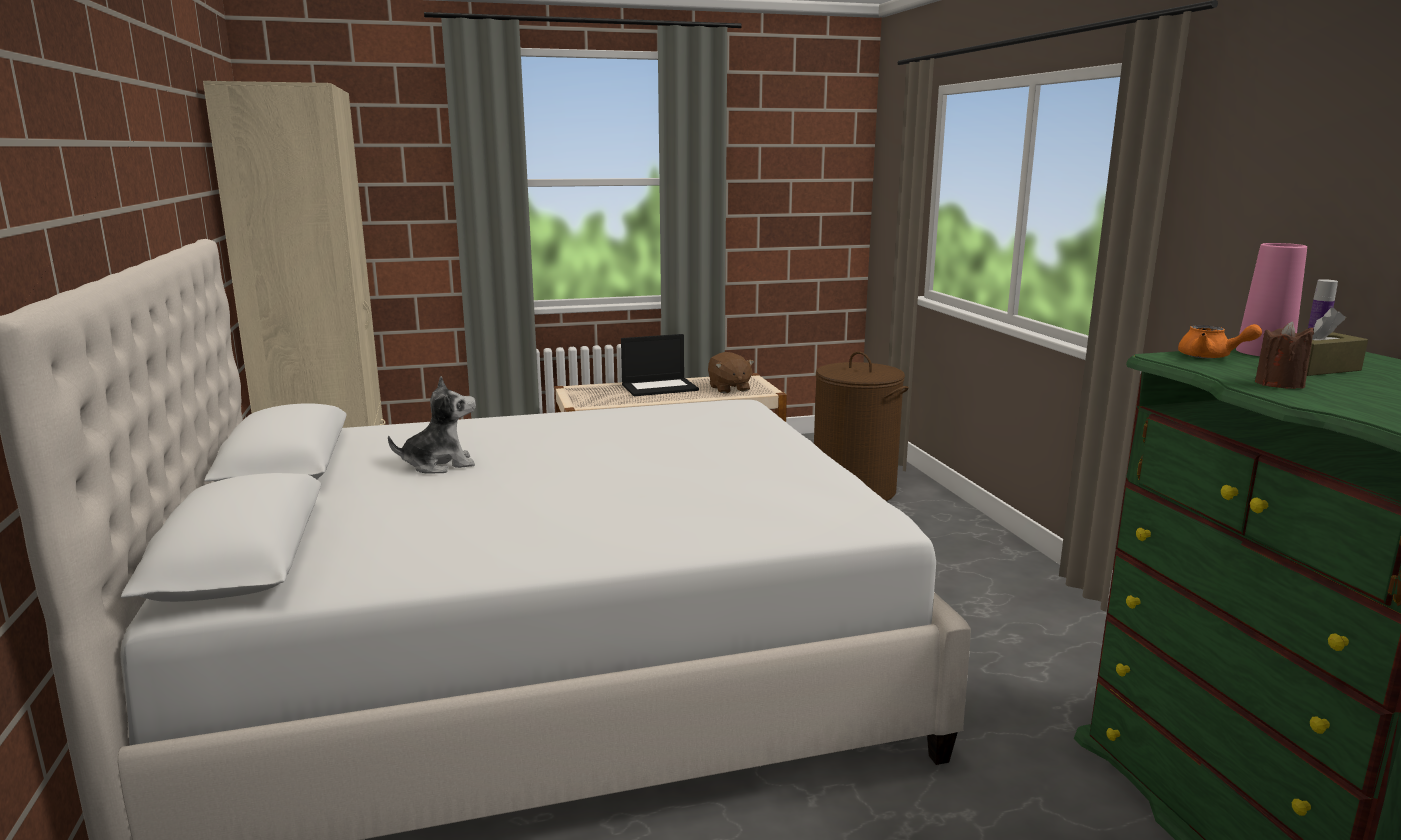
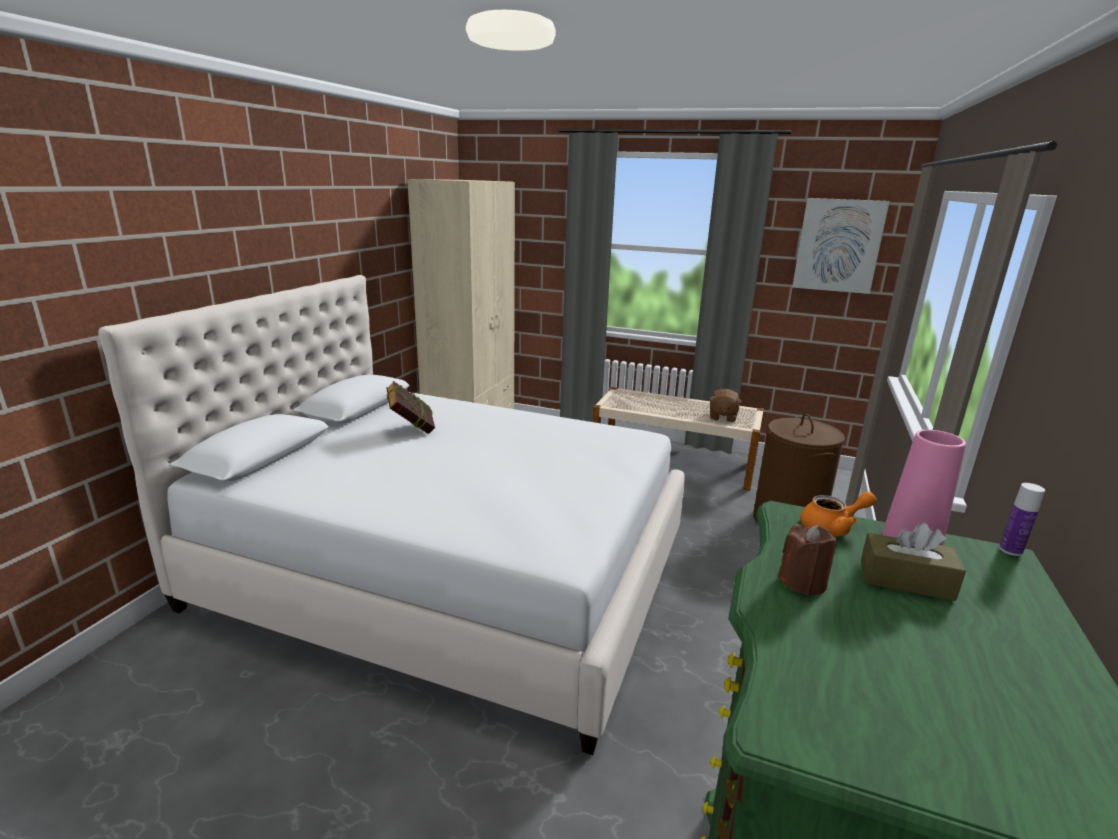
camera: 35 degrees right, 5 degrees up
plush toy [388,376,476,474] -> book [386,381,435,434]
laptop [621,334,699,396] -> none
orange teapot [1178,324,1262,359] -> orange teapot turned 90 degrees counterclockwise [800,491,876,537]
none -> picture [792,198,890,294]

